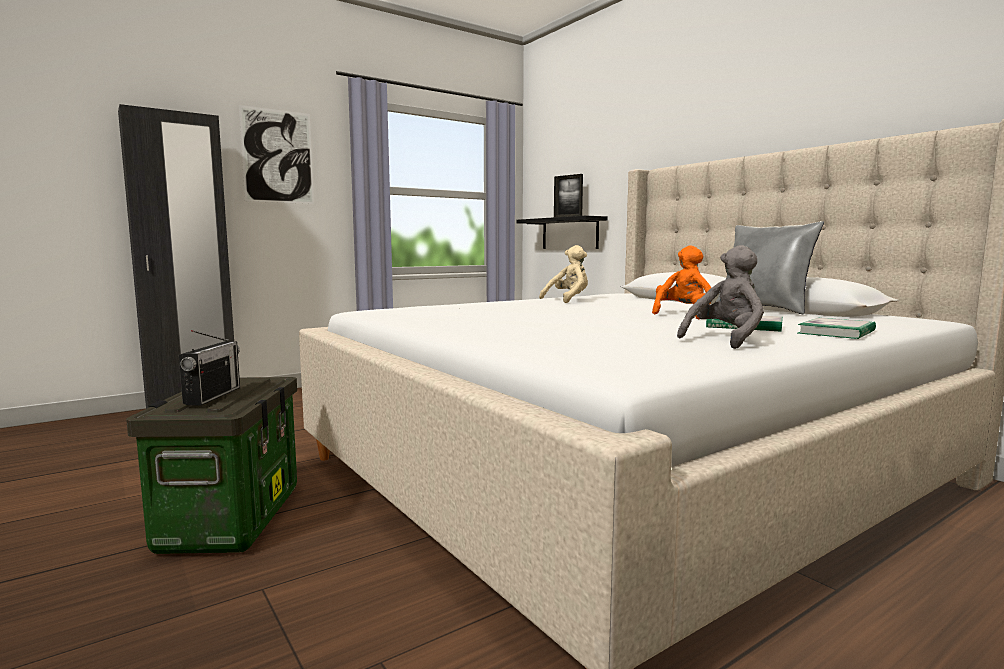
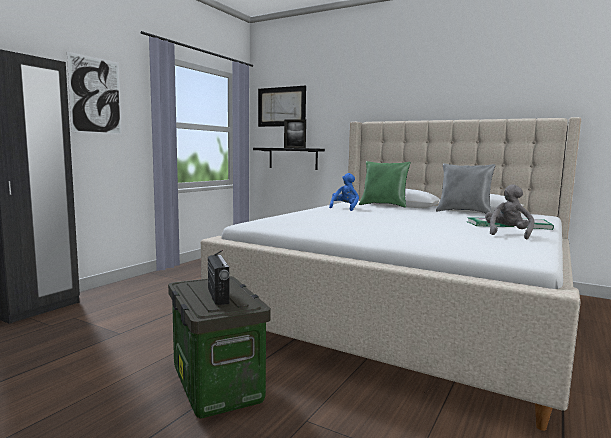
camera: 25 degrees left, 0 degrees up
beige plush toy [539,245,588,303] -> blue plush toy [329,173,359,211]
orange plush toy [652,245,711,320] -> none
none -> picture [258,86,306,127]
none -> green pillow [359,161,411,208]

